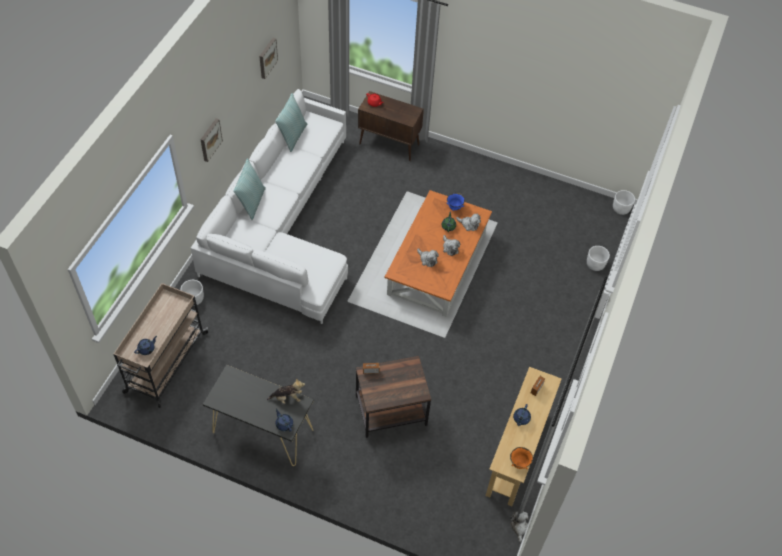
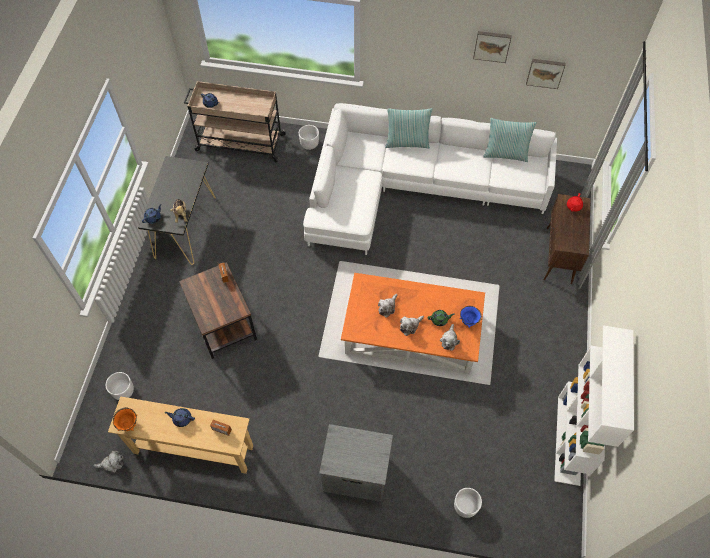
camera: 80 degrees right, 5 degrees up
picture [200,118,223,162] -> picture moved to [473,31,512,63]
white planter [613,190,635,215] -> white planter moved to [106,372,134,400]
none -> grey nightstand [319,424,393,502]
none -> white bookcase [554,325,634,486]

